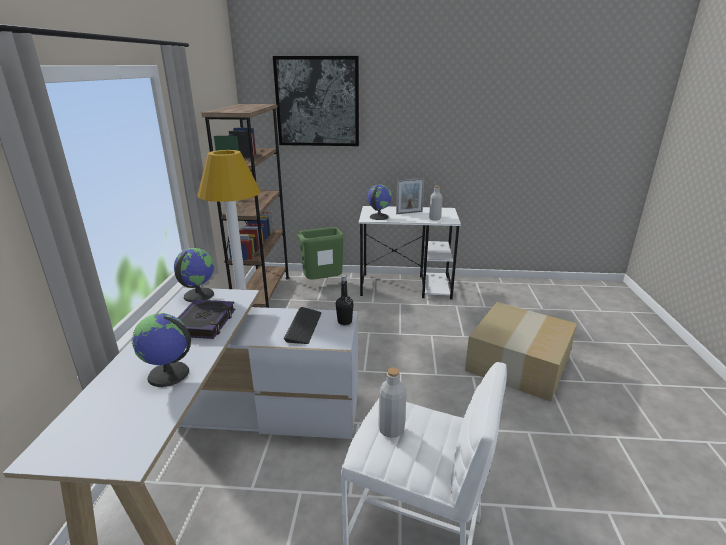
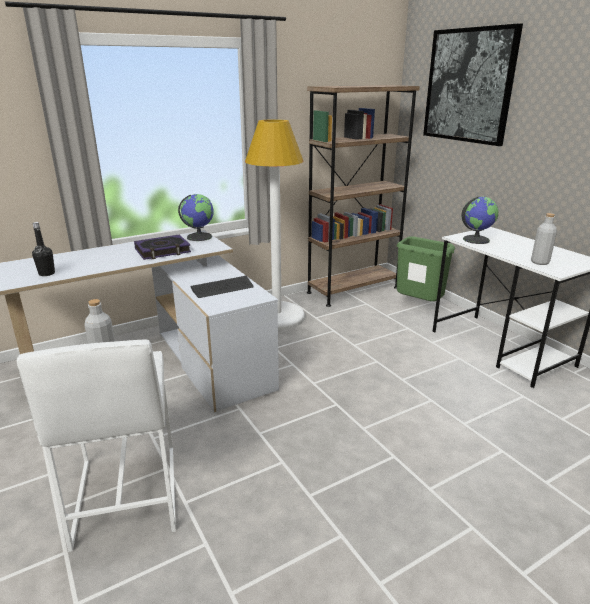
camera: 55 degrees right, 0 degrees up
globe [132,313,191,387] -> none
black bottle [336,275,353,325] -> black bottle moved to [32,222,55,276]
picture frame [396,178,424,214] -> none
cardboard box [465,302,577,402] -> none

